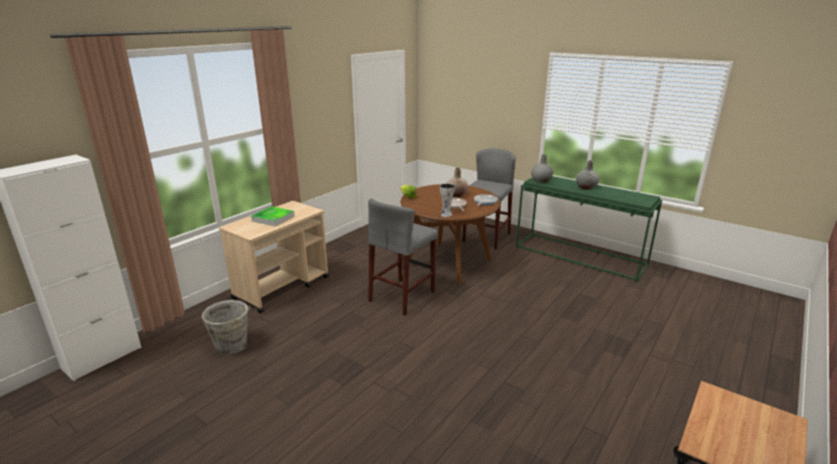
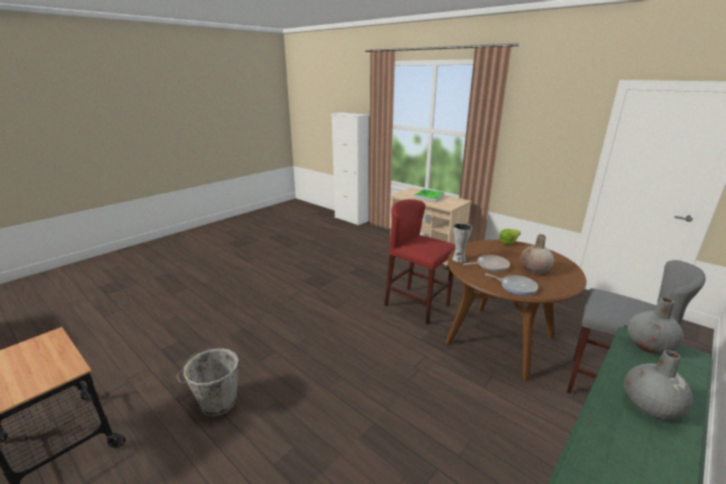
camera: 95 degrees right, 0 degrees up
grey bucket [202,300,250,355] -> grey bucket moved to [176,348,239,416]
grey stool [368,198,438,315] -> red stool [384,199,455,324]

